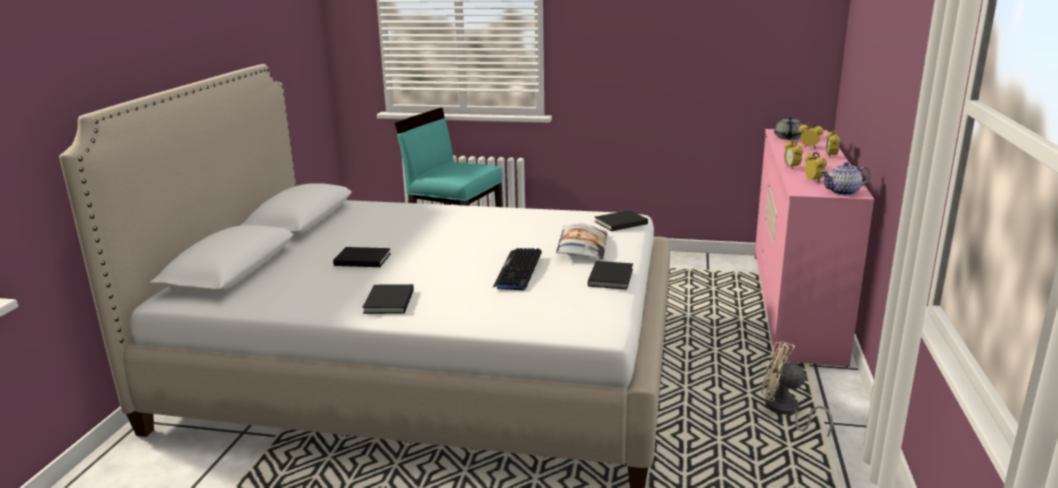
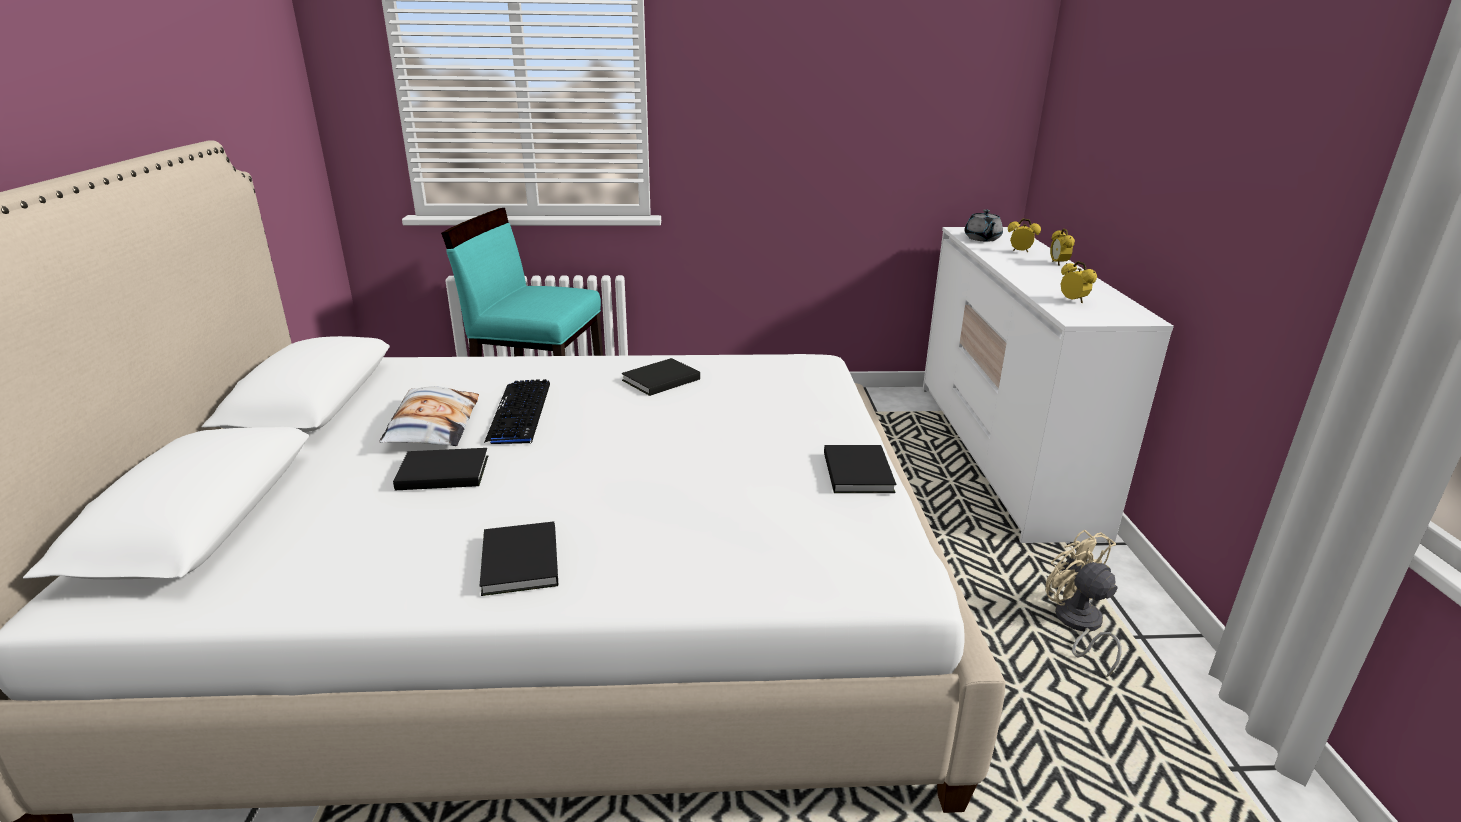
camera: 15 degrees left, 5 degrees up
keyboard [493,248,542,291] -> keyboard moved to [484,379,550,444]
pillow [556,223,608,259] -> pillow moved to [379,386,479,446]
black book [594,210,648,231] -> black book moved to [622,358,700,396]
pink dresser [754,129,874,367] -> white dresser [923,227,1174,543]
beige fan [761,341,833,437] -> beige fan turned 45 degrees clockwise [1045,530,1122,677]
alarm clock [784,140,803,170] -> none
teapot [820,162,871,195] -> none

